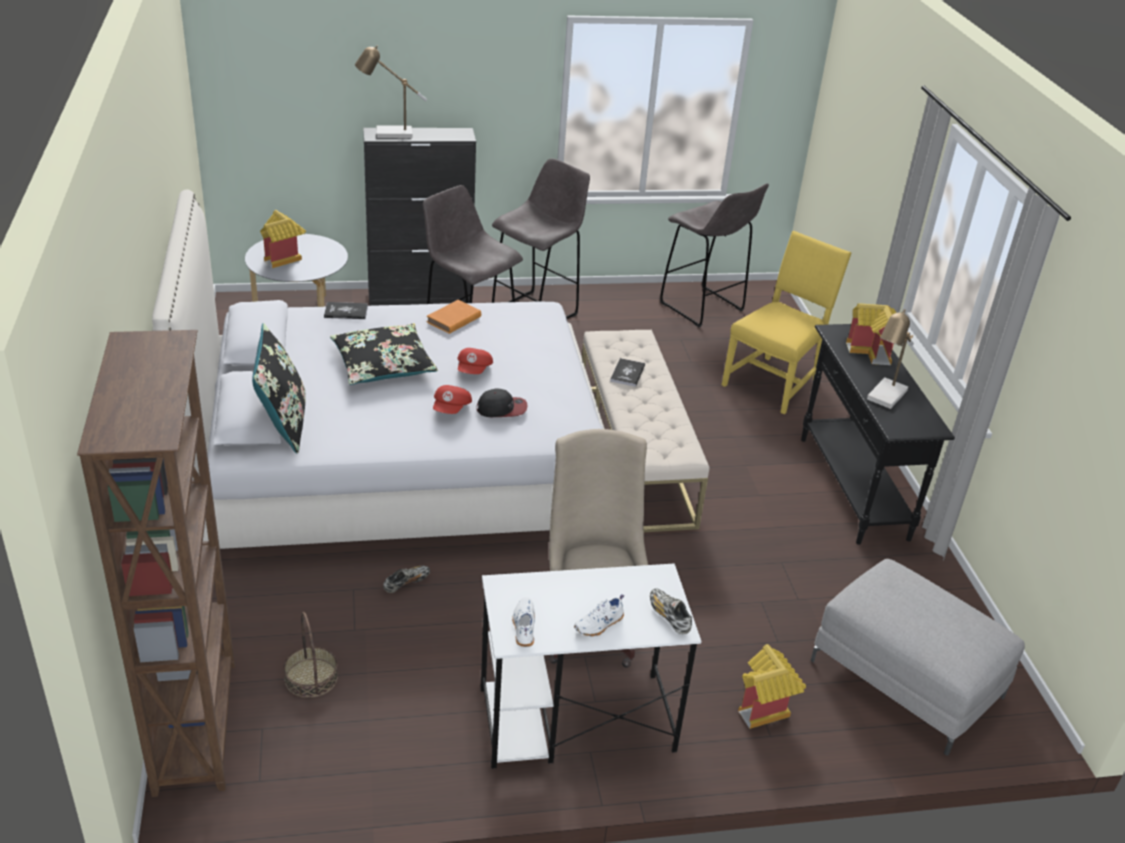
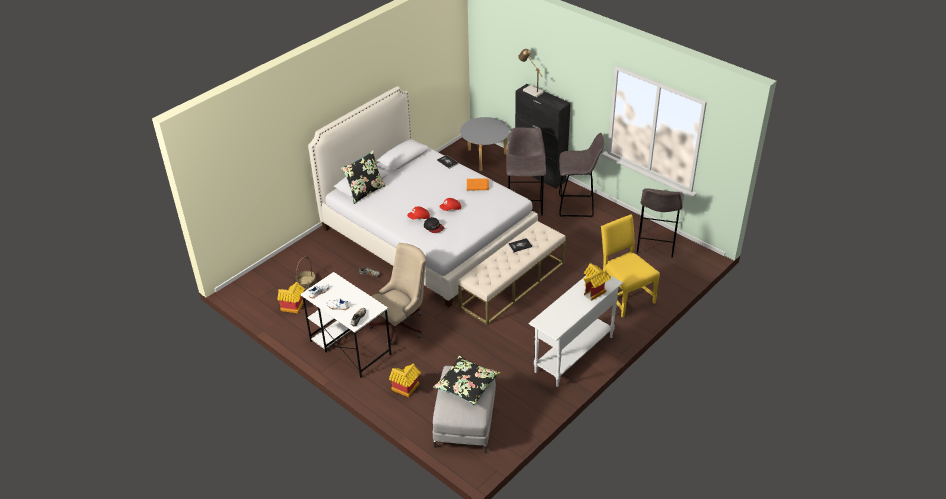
camera: 55 degrees right, 5 degrees up
brown bookcase [77,330,235,797] -> none
toy house [260,210,306,268] -> toy house moved to [277,282,305,313]
black pillow [330,324,438,385] -> black pillow moved to [433,356,500,406]
yellow chair [722,231,851,414] -> yellow chair turned 120 degrees counterclockwise [601,214,660,318]
black console table [801,324,955,545] -> white console table [528,275,623,387]
table lamp [867,309,914,409] -> none

